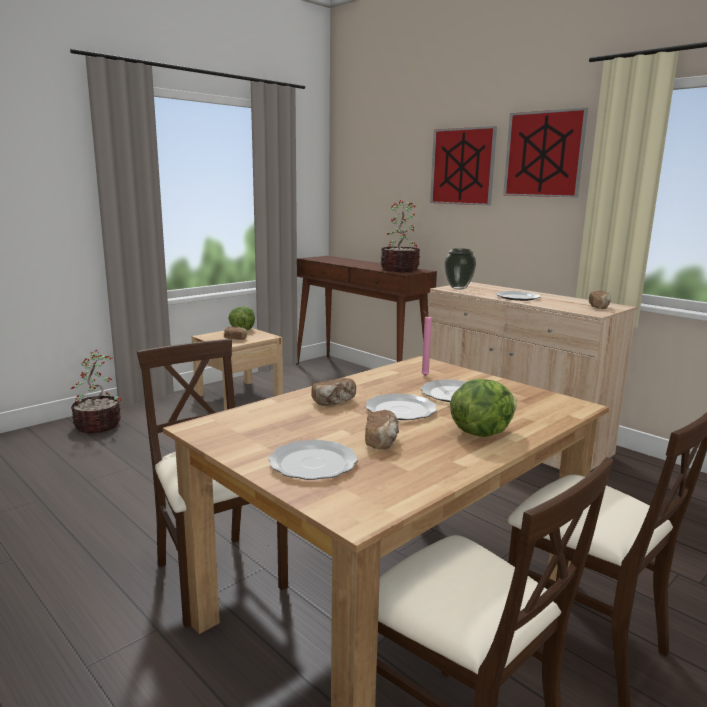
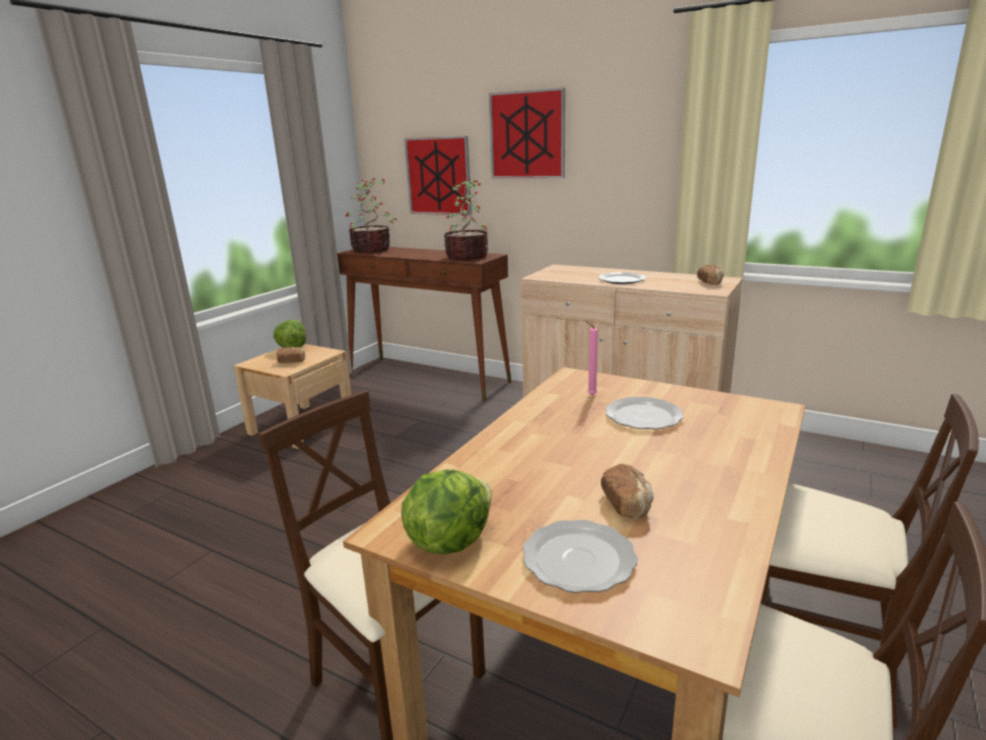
camera: 15 degrees left, 5 degrees up
potted plant [71,350,121,434] -> potted plant moved to [345,178,397,253]
bread [311,378,356,406] -> none
plate [365,393,437,420] -> none
vase [444,248,476,289] -> none
lettuce [450,379,517,437] -> lettuce moved to [401,469,492,554]
picture [503,108,588,198] -> picture moved to [404,136,472,215]

